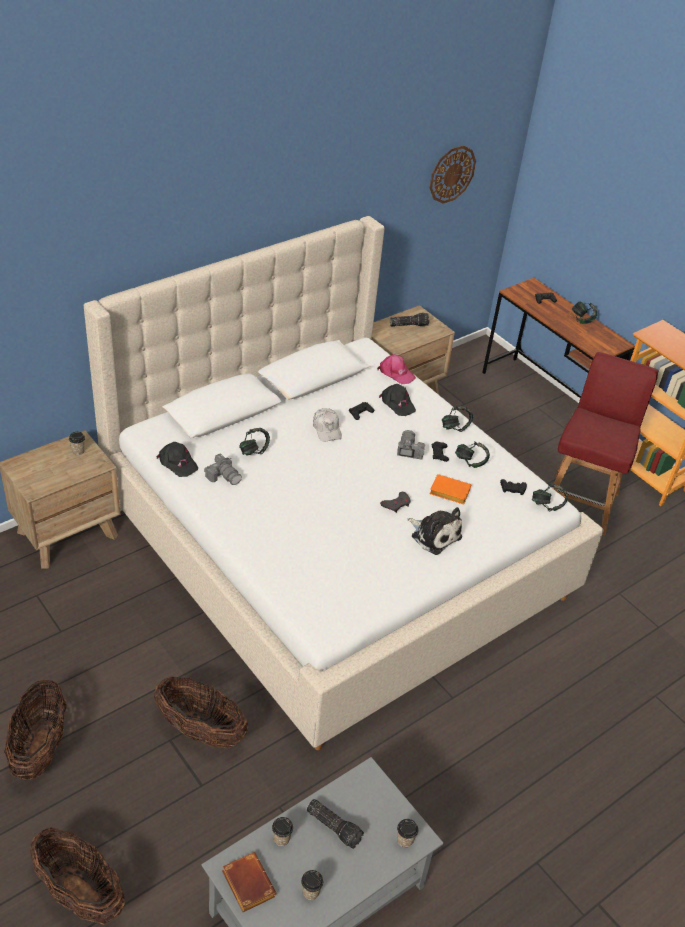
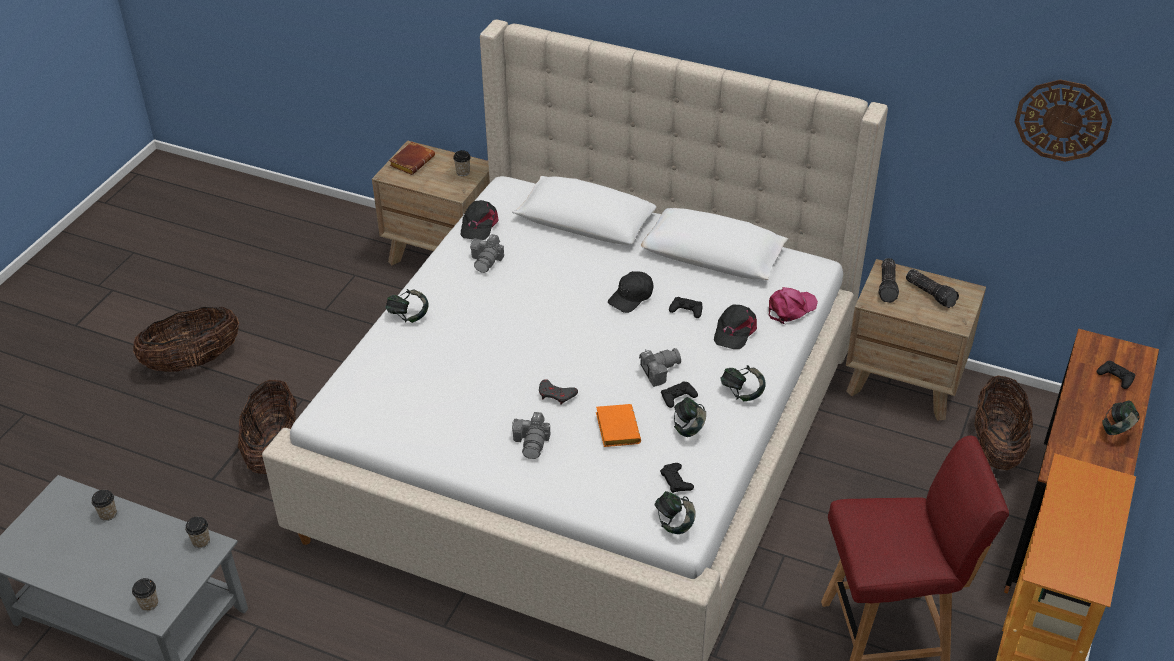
camera: 65 degrees right, 0 degrees up
basket [30,827,125,925] -> basket moved to [974,376,1033,470]
brown book [222,852,277,912] -> brown book moved to [389,142,435,175]
headphones [239,428,270,456] -> headphones moved to [385,289,428,323]
cup [301,870,323,900] -> cup moved to [185,516,210,548]
flashlight [307,799,364,849] -> flashlight moved to [879,258,899,303]
white cap [313,408,342,442] -> black cap [608,271,653,313]
pink cap [377,354,416,384] -> pink cap turned 135 degrees counterclockwise [768,287,818,324]
plush toy [407,507,462,555] -> camera [512,412,550,459]

